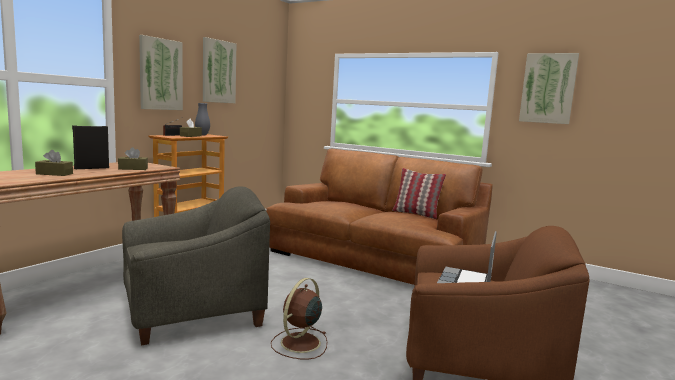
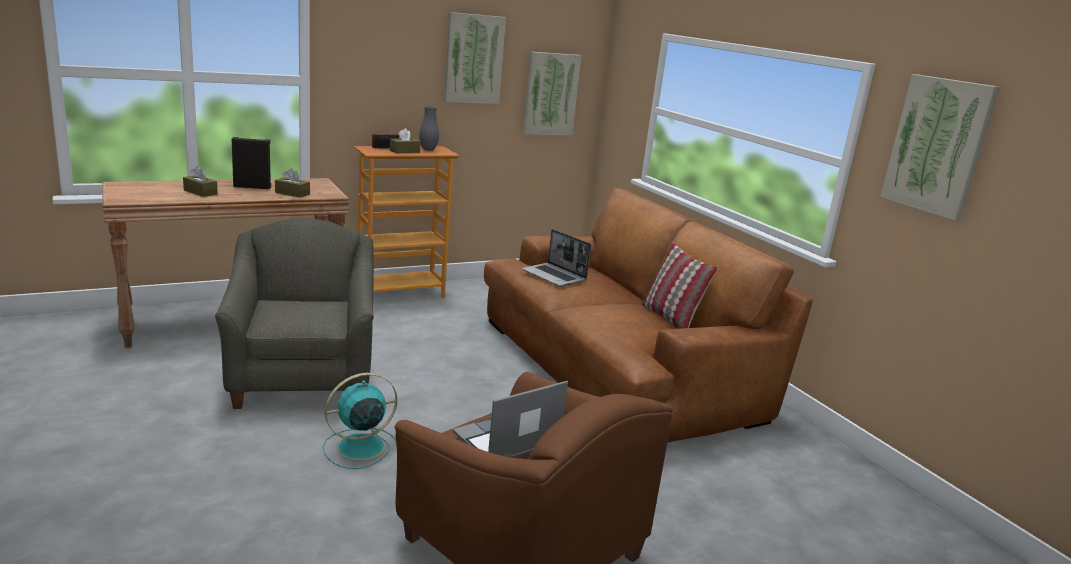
camera: 30 degrees right, 10 degrees up
grey armchair [122,186,270,345] -> grey armchair turned 105 degrees counterclockwise [215,218,374,409]
picture [139,35,183,110] -> picture moved to [523,52,581,135]
brown fan [271,278,327,360] -> turquoise fan [323,373,398,469]
none -> laptop [522,229,591,287]

